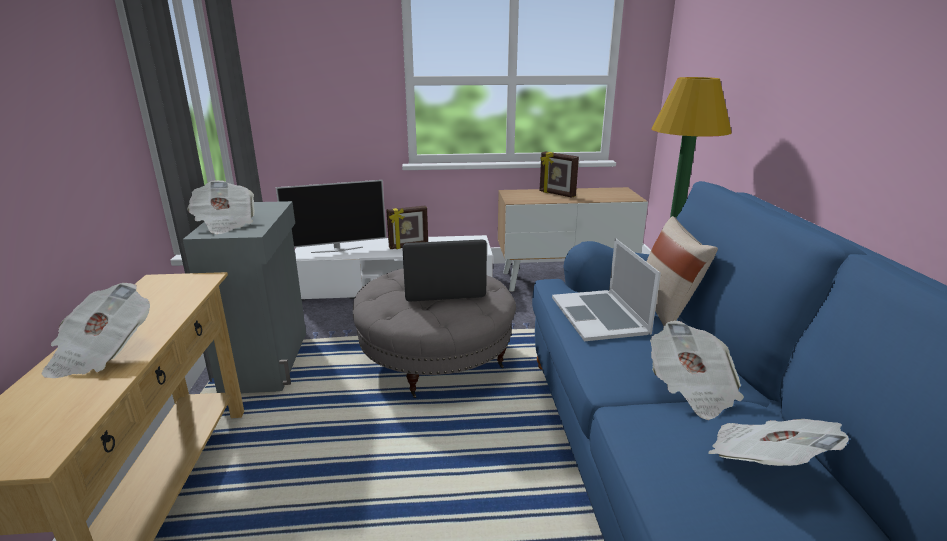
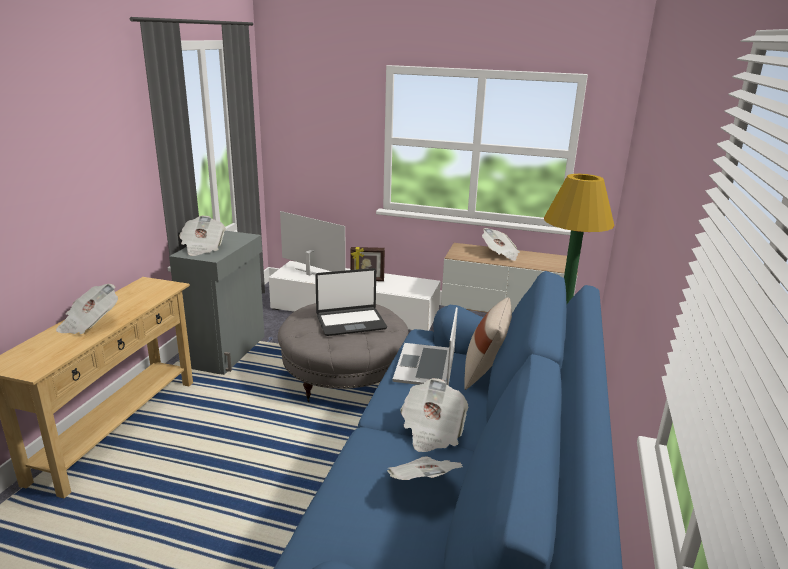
camera: 20 degrees right, 0 degrees up
television [276,180,386,253] -> television turned 150 degrees counterclockwise [280,211,346,275]
laptop [402,240,487,302] -> laptop turned 150 degrees clockwise [315,268,387,336]
picture frame [539,152,579,198] -> newspaper [482,228,520,261]

